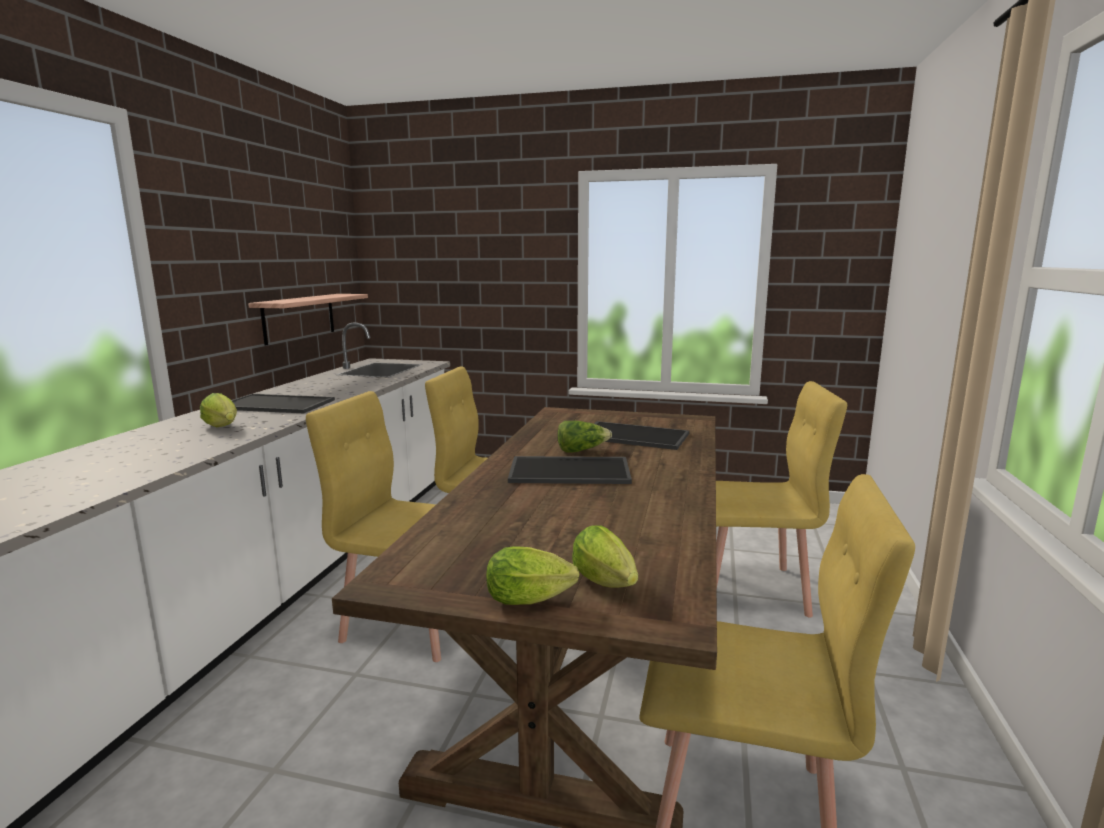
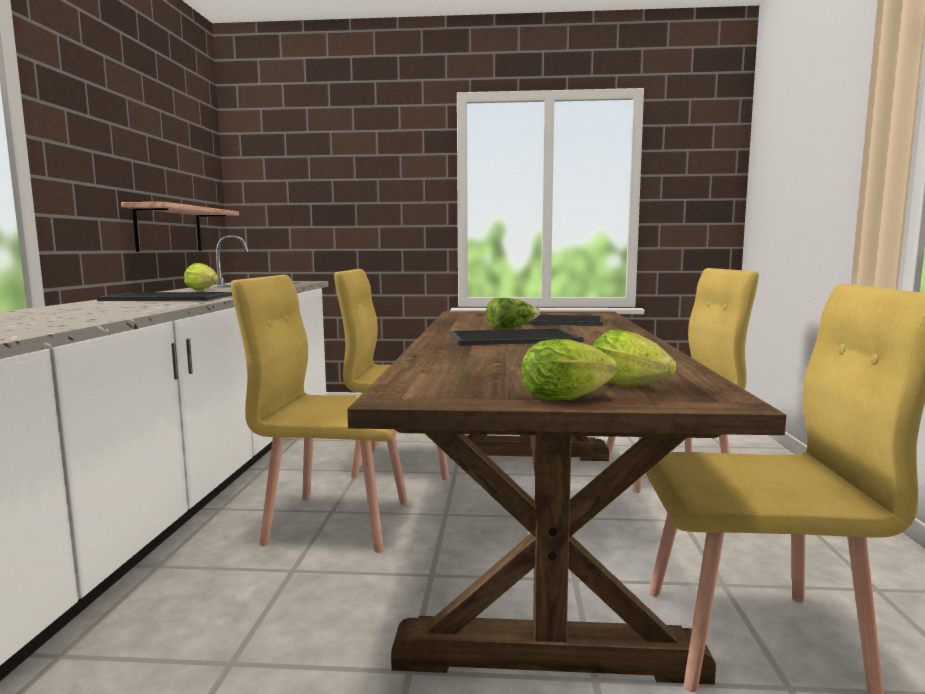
camera: 10 degrees left, 5 degrees down
lettuce [200,393,237,427] -> lettuce moved to [184,263,218,290]

